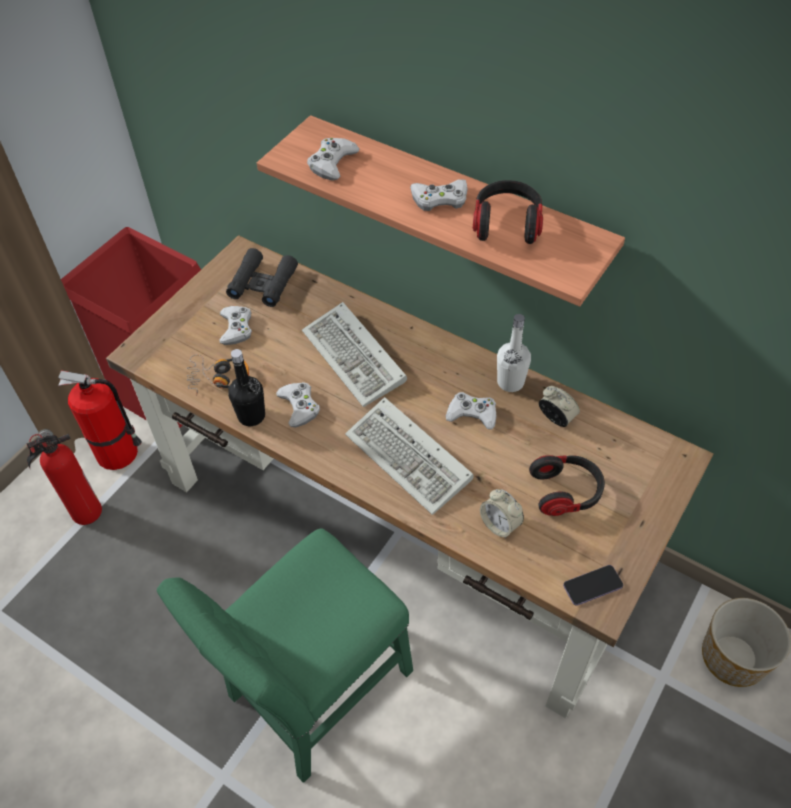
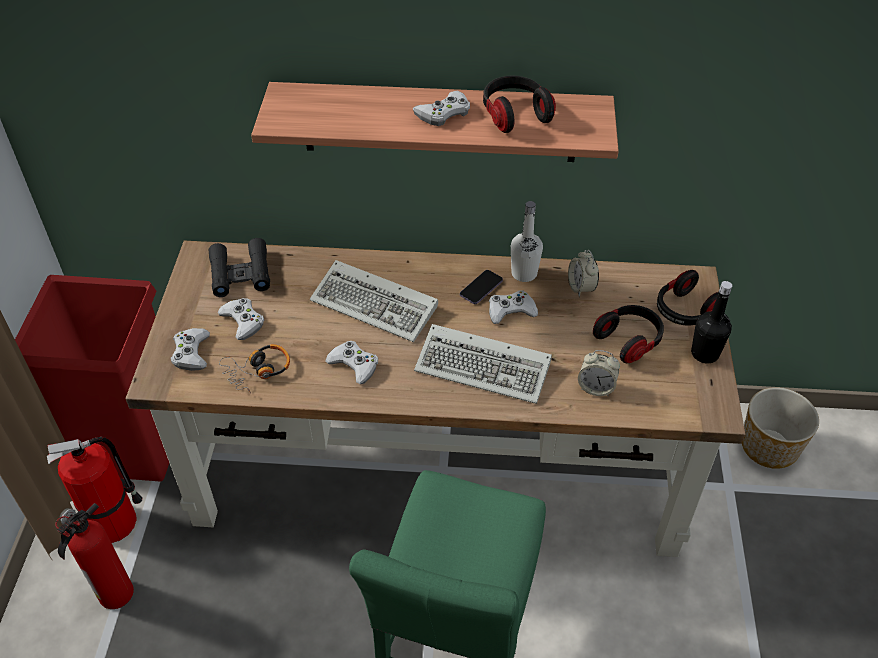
camera: 30 degrees left, 5 degrees down
black bottle [228,349,265,426] -> black bottle moved to [691,281,733,363]
white game controller [307,138,360,181] -> white game controller moved to [171,328,210,371]
alarm clock [539,386,580,427] -> alarm clock turned 120 degrees counterclockwise [568,250,599,297]
phone [563,565,623,606] -> phone moved to [460,270,503,304]
none -> headphones [657,270,718,325]

